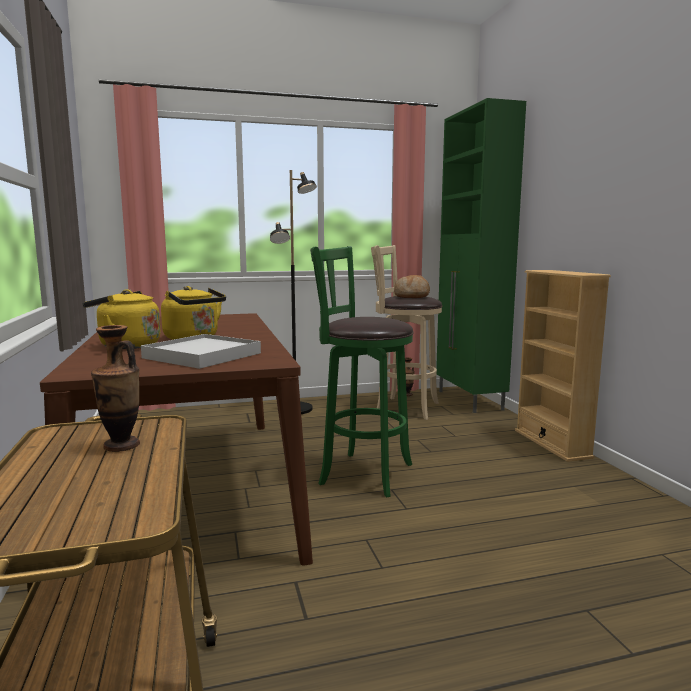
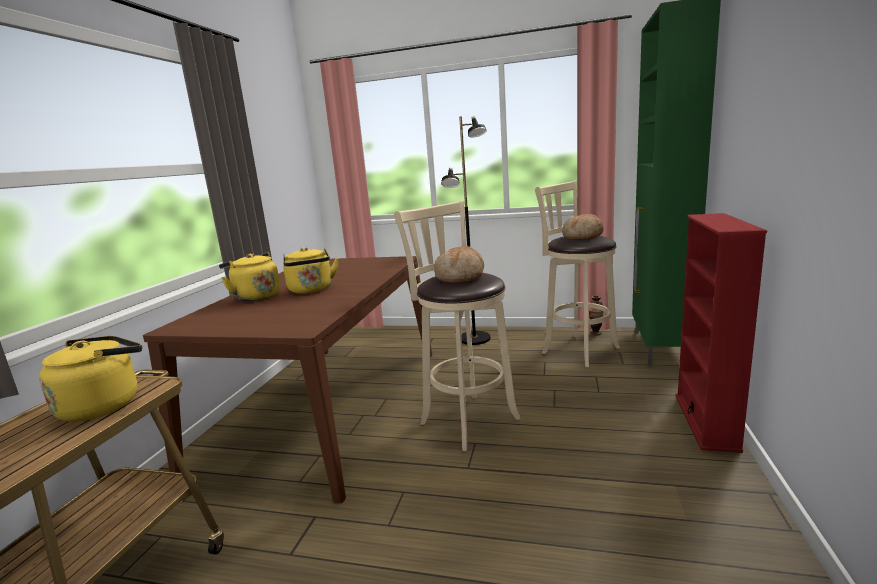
camera: 30 degrees right, 5 degrees up
vase [91,325,140,452] -> yellow kettle [39,336,142,422]
white tray [141,334,261,369] -> none
green stool [310,246,414,497] -> beige stool [394,200,520,451]
beige bookcase [515,270,611,462] -> red bookcase [675,213,767,453]
none -> bread [434,246,484,283]

